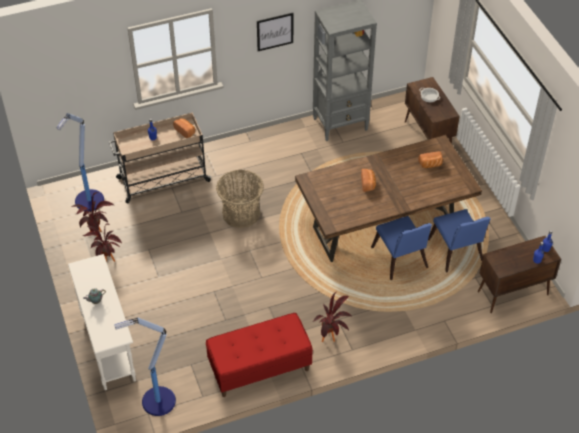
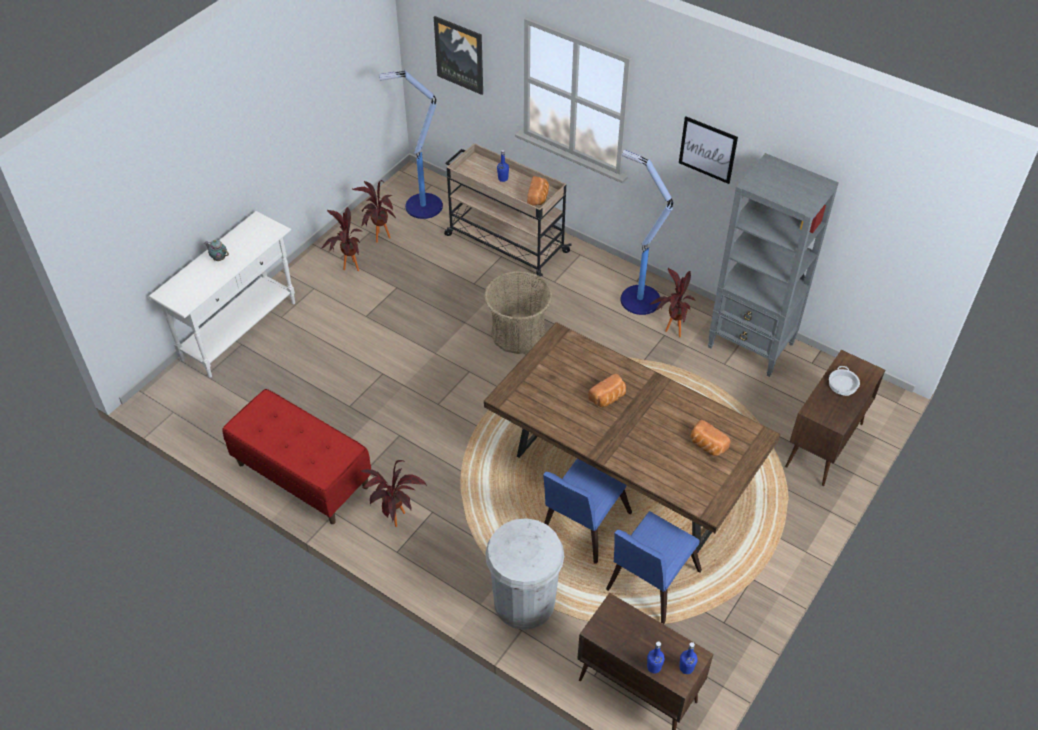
camera: 55 degrees right, 0 degrees up
floor lamp [114,317,176,416] -> floor lamp moved to [620,150,673,315]
none -> picture [434,16,483,95]
none -> white trash can [485,518,564,630]
none -> potted plant [650,268,695,337]

